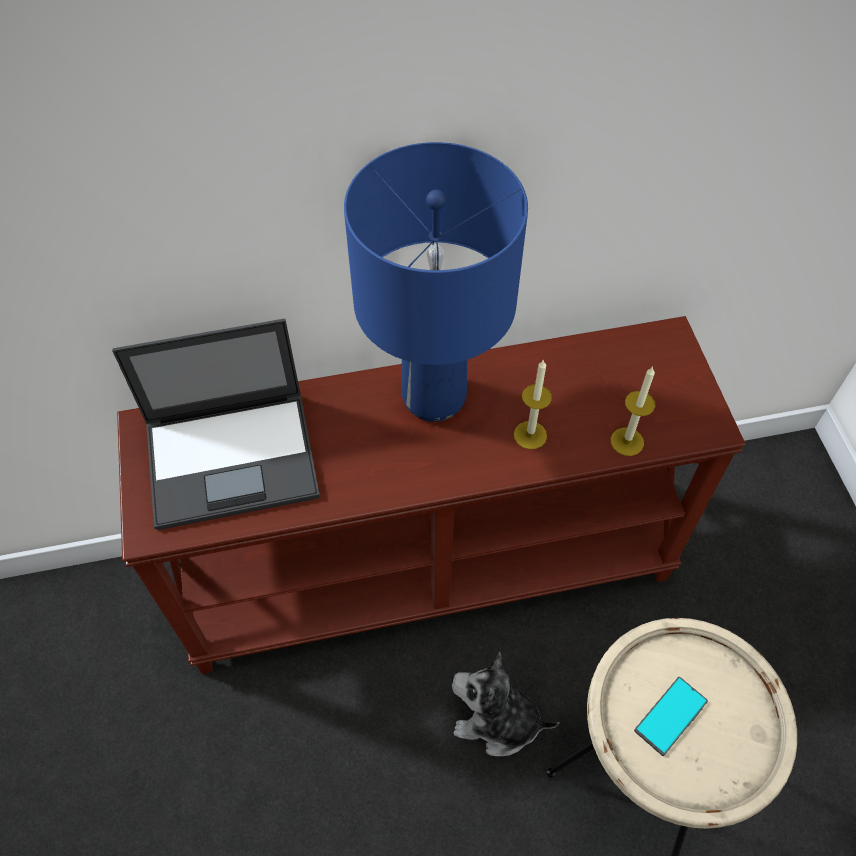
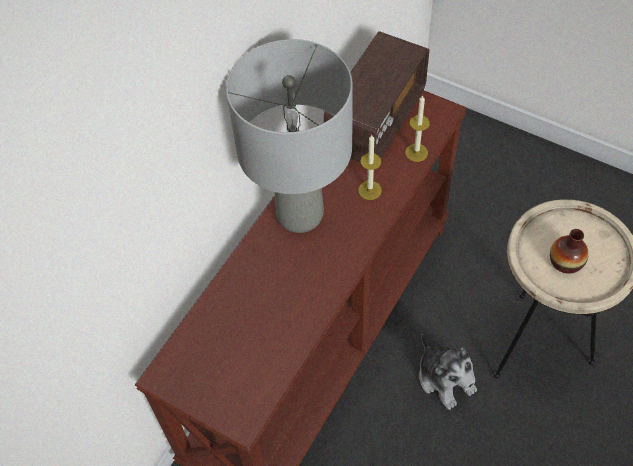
camera: 45 degrees left, 0 degrees up
laptop [112,318,320,530] -> none
blue table lamp [344,142,528,422] -> grey table lamp [226,39,353,233]
plush toy [452,652,559,756] -> plush toy turned 90 degrees counterclockwise [419,334,477,410]
phone [634,677,708,756] -> vase [550,229,589,274]
none -> radio [324,31,429,163]

